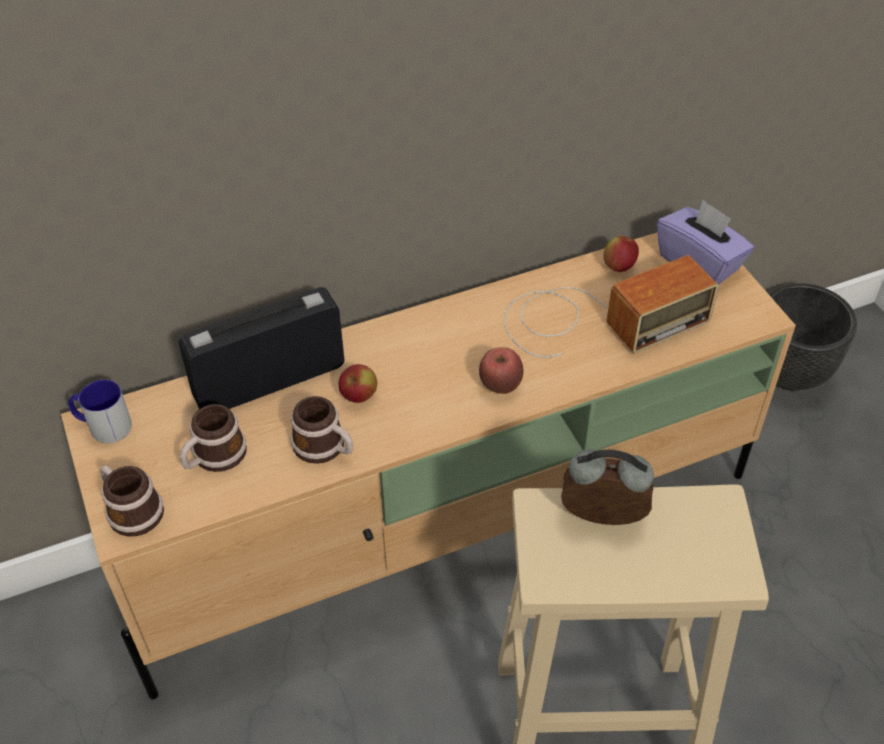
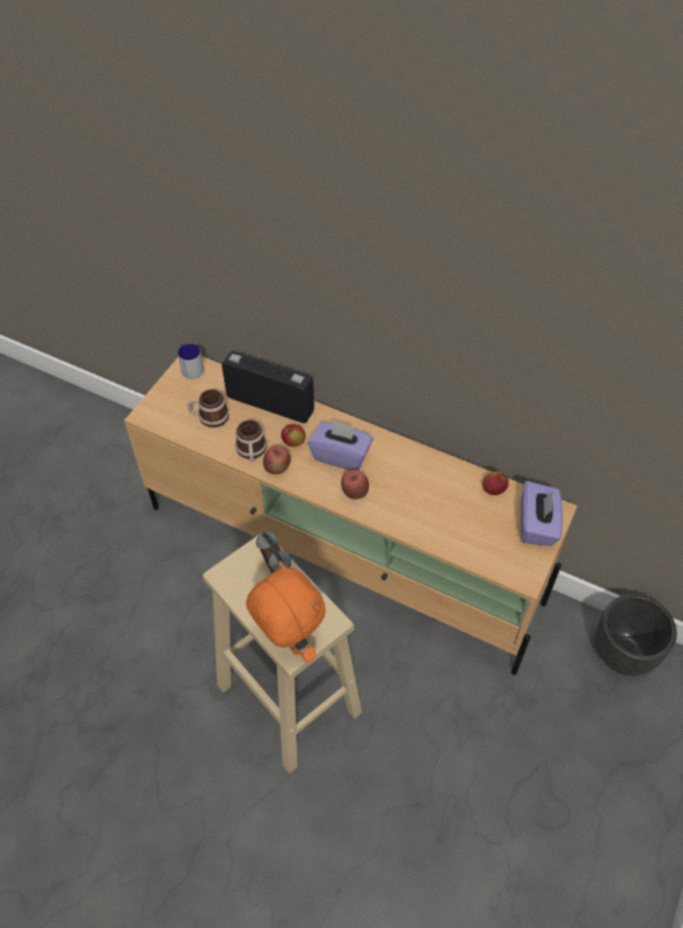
camera: 50 degrees right, 5 degrees up
mug [100,465,164,537] -> none
radio [504,255,719,357] -> none
none -> orange plush toy [246,561,326,663]
none -> apple [263,446,291,474]
none -> purple tissue box [308,420,373,470]

